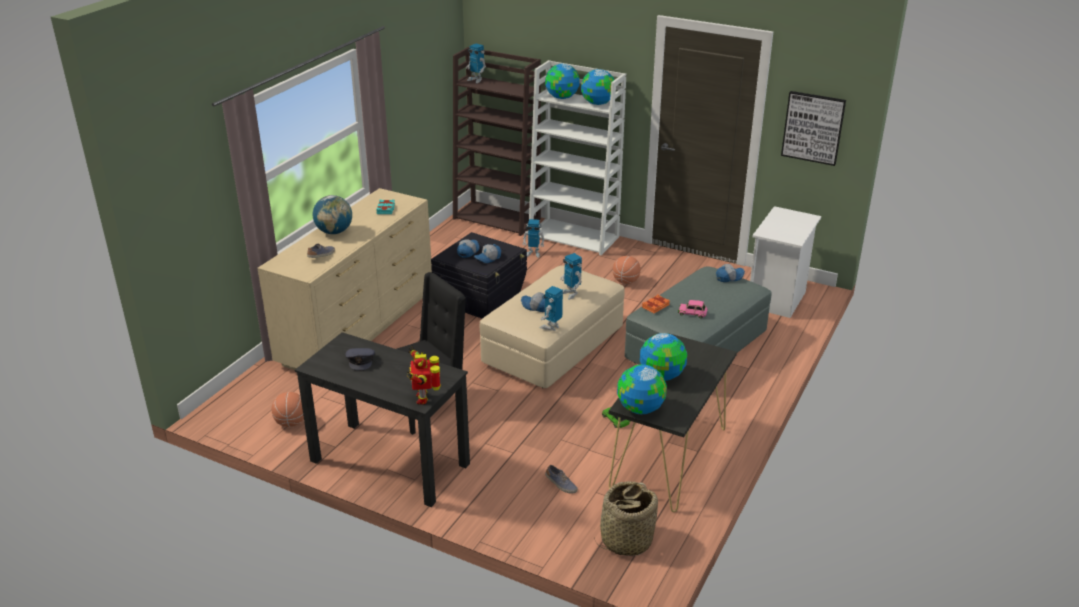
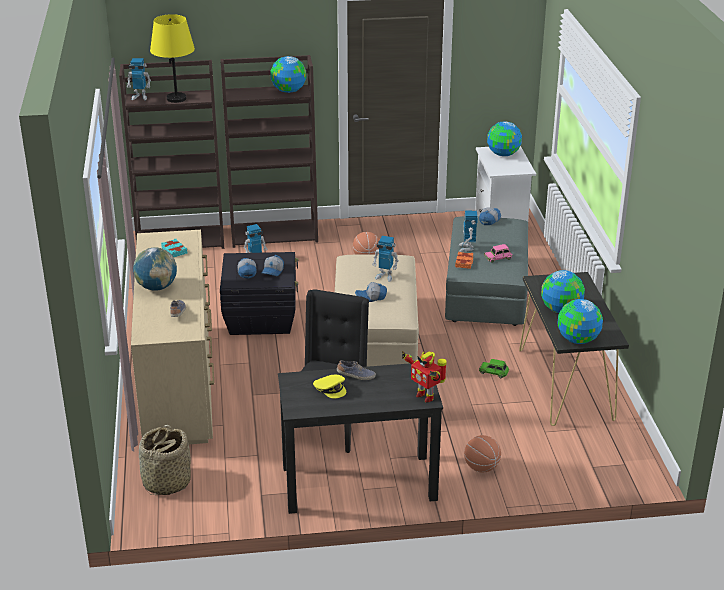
camera: 35 degrees left, 0 degrees up
basketball [272,392,304,427] -> basketball moved to [464,435,501,473]
grey cap [345,348,375,370] -> yellow cap [313,375,346,399]
white bookcase [529,60,626,255] -> brown bookcase [220,55,318,248]
toy robot [540,286,563,331] -> toy robot moved to [459,211,478,252]
globe [545,64,580,99] -> globe moved to [487,122,522,156]
shoe [545,465,578,493] -> shoe moved to [337,360,376,380]
basket [594,481,658,556] -> basket moved to [139,425,191,495]
picture [781,91,846,166] -> none
none -> yellow table lamp [150,14,195,103]

